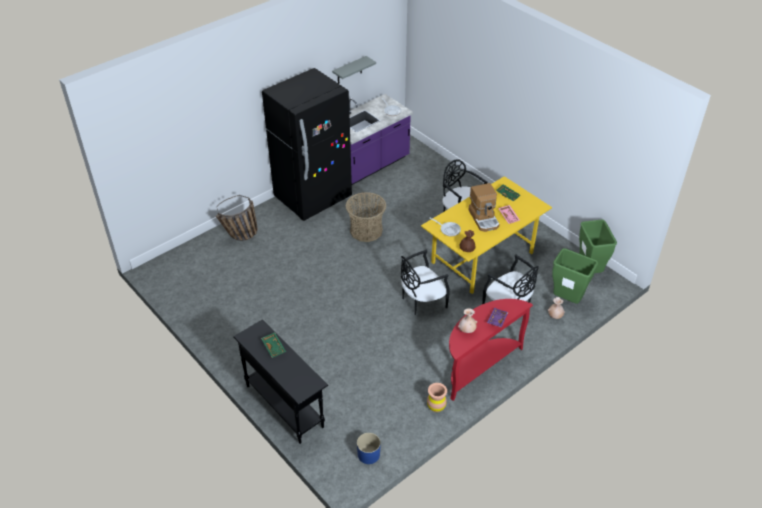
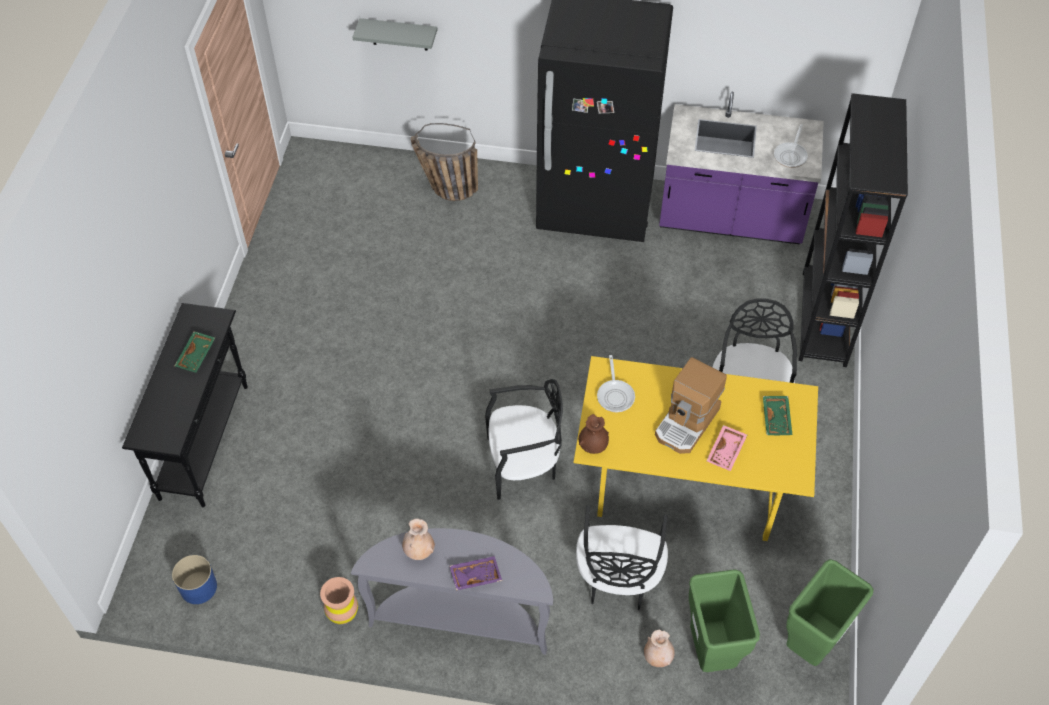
camera: 50 degrees right, 10 degrees up
grey shelf [332,56,376,84] -> grey shelf moved to [352,18,437,51]
basket [345,192,386,242] -> none
black chair [401,250,450,315] -> black chair turned 150 degrees clockwise [485,379,563,500]
red console table [449,299,533,401] -> grey console table [351,528,553,655]
none -> black bookcase [799,93,908,367]

